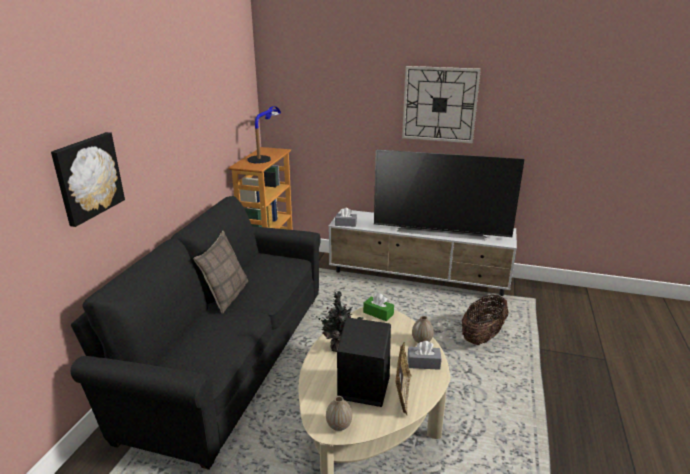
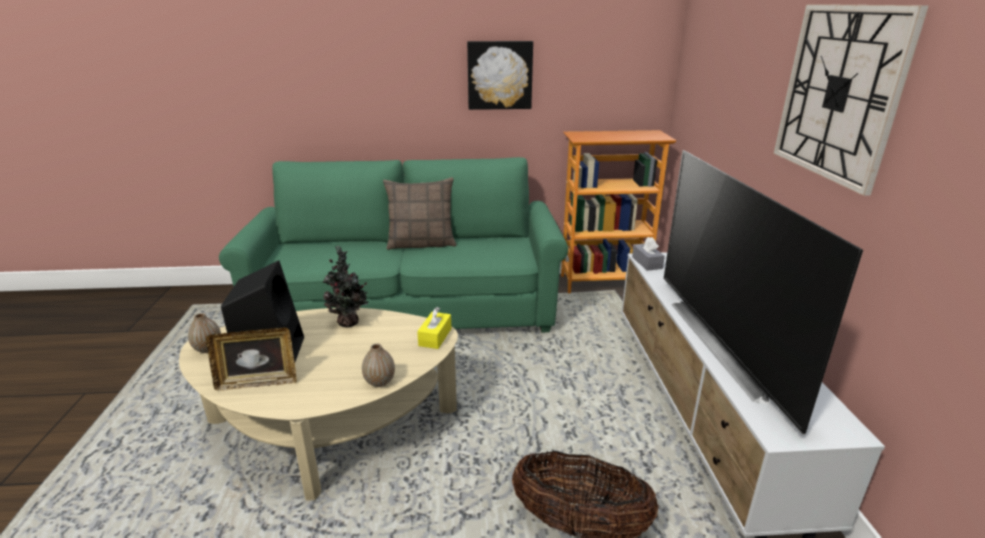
camera: 70 degrees right, 0 degrees up
picture [51,132,125,227] -> picture moved to [467,41,533,110]
black sofa [71,196,321,470] -> green sofa [219,157,568,333]
table lamp [247,106,281,163] -> none
green tissue box [363,293,394,321] -> yellow tissue box [417,307,452,349]
grey tissue box [408,341,442,370] -> none

